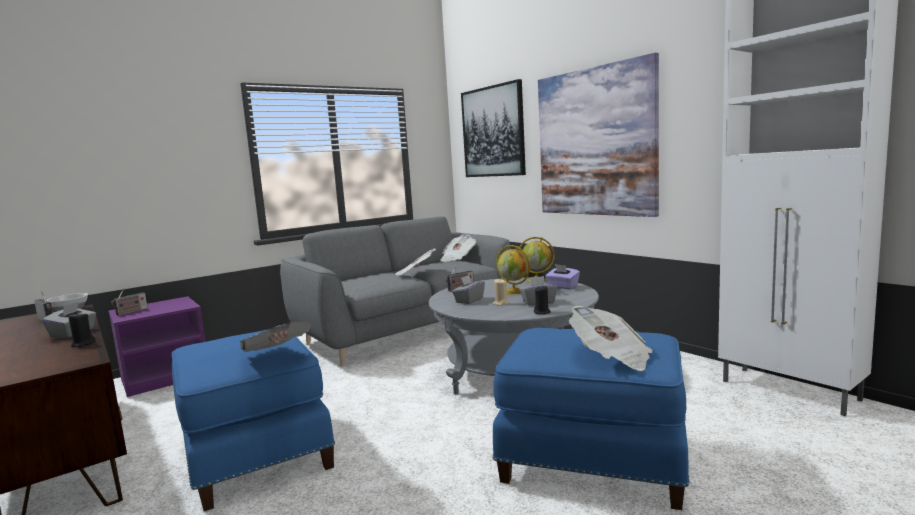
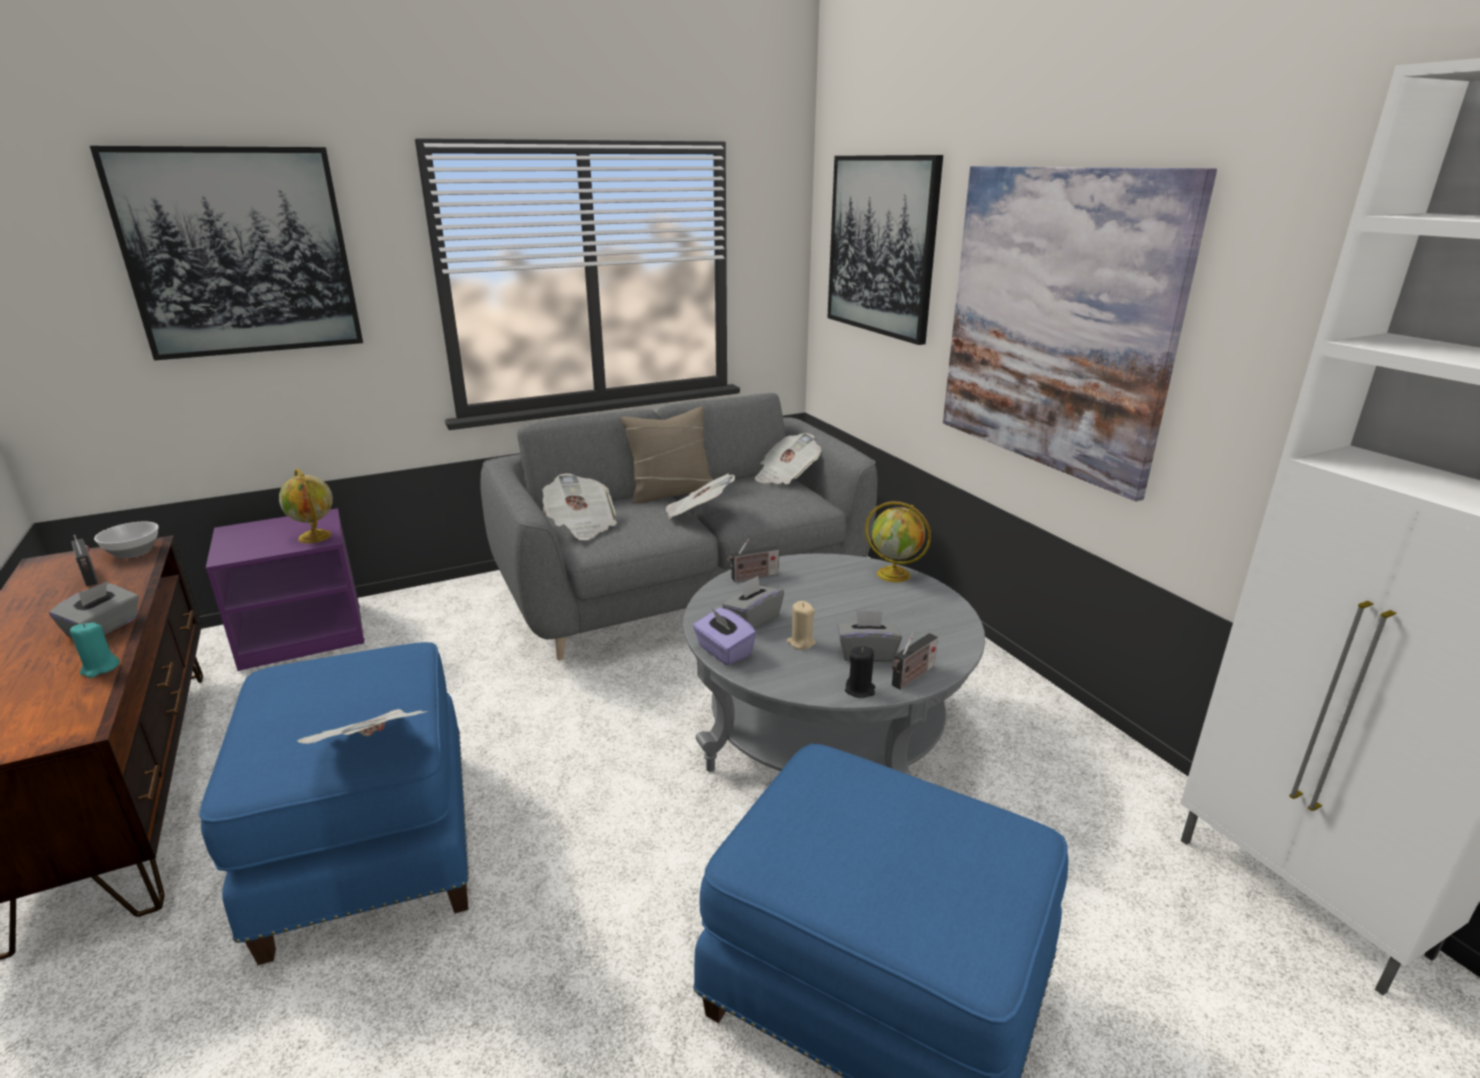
camera: 10 degrees right, 15 degrees up
black candle [68,312,96,347] -> turquoise candle [70,622,120,678]
radio [111,288,148,316] -> radio moved to [892,632,938,690]
globe [496,245,530,295] -> globe moved to [279,469,333,543]
purple tissue box [545,264,580,289] -> purple tissue box moved to [693,607,756,665]
newspaper [569,306,652,371] -> newspaper moved to [542,473,617,541]
none -> picture [90,146,363,361]
none -> beige pillow [620,407,713,503]

